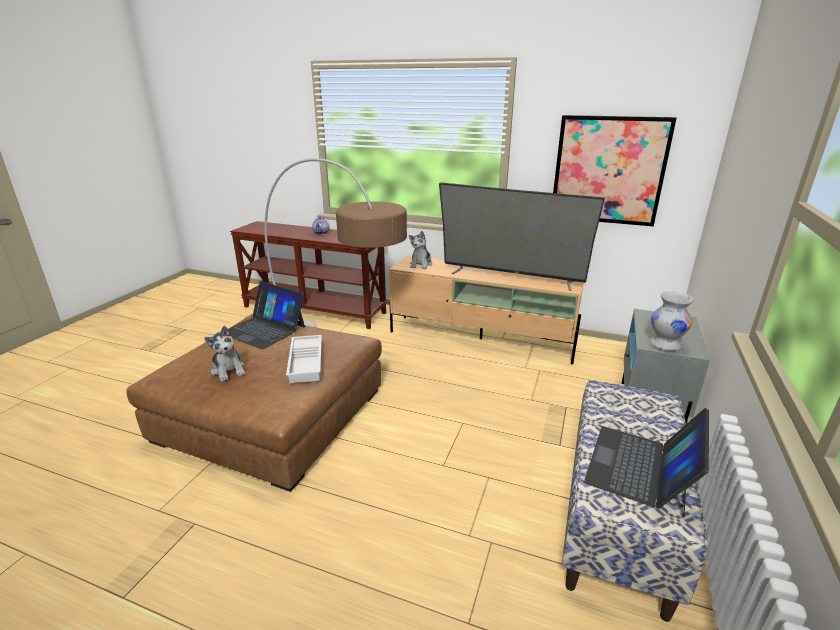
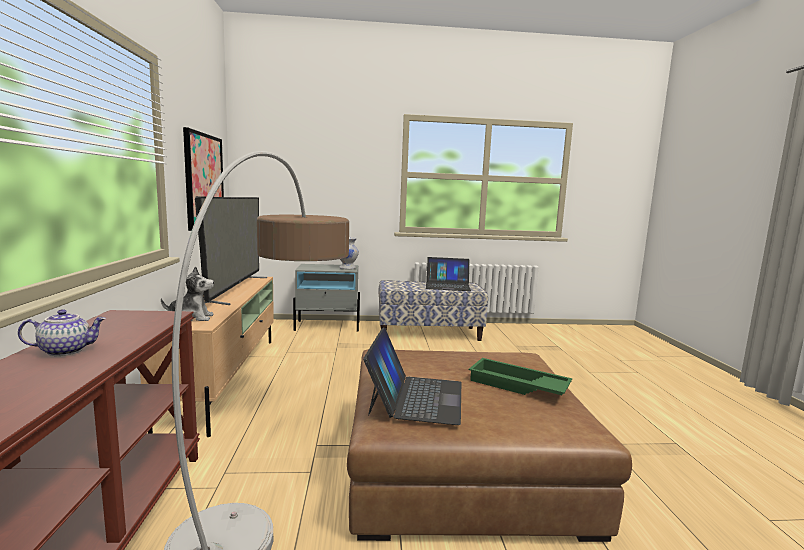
camera: 115 degrees left, 15 degrees down
plush toy [204,326,245,381] -> green tray [469,358,572,395]
white tray [286,335,322,383] -> none

